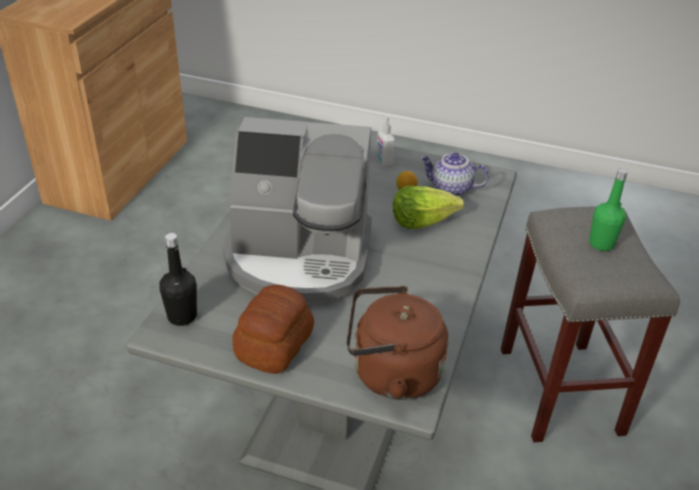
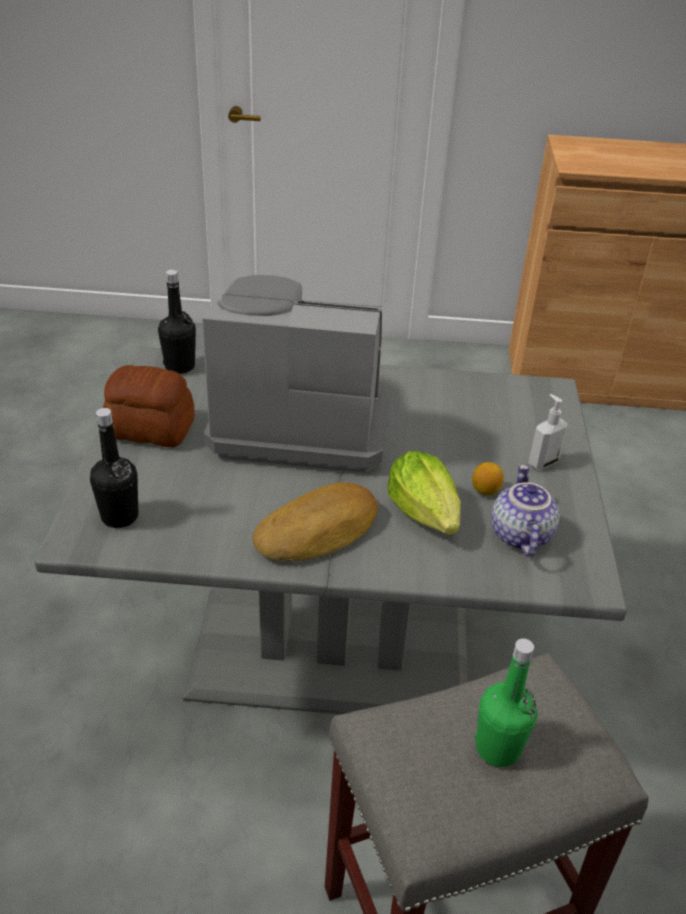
camera: 75 degrees right, 0 degrees up
coffee machine [223,117,372,305] -> coffee machine turned 105 degrees clockwise [202,275,389,473]
brown kettle [347,286,449,400] -> black bottle [90,408,138,528]
none -> bread [252,482,378,561]

